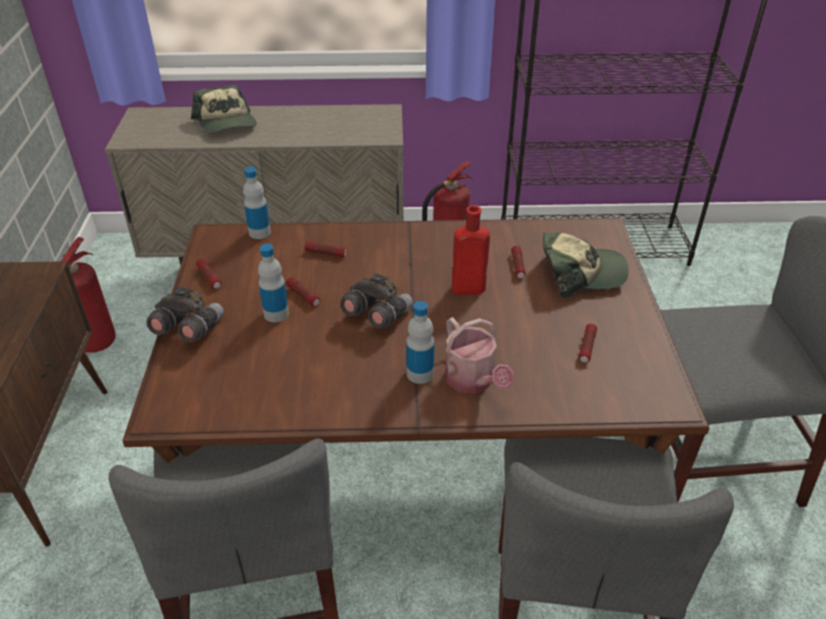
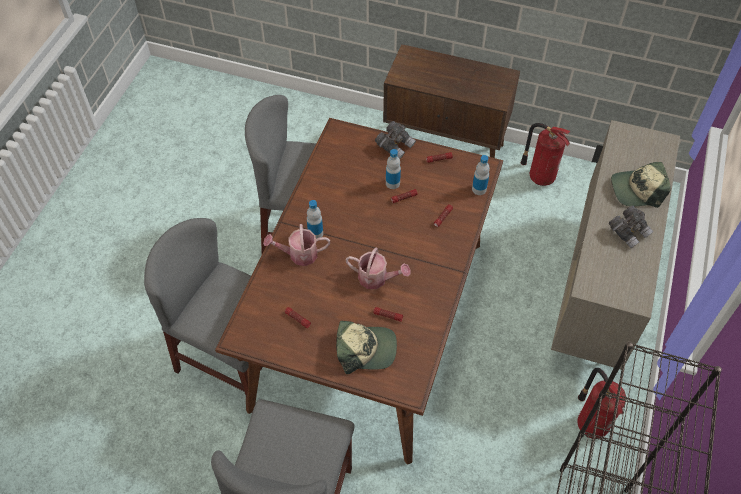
camera: 110 degrees right, 15 degrees up
grey binoculars [340,273,413,328] -> grey binoculars moved to [609,205,653,248]
red bottle [452,205,490,295] -> watering can [345,247,410,289]
cap [543,233,629,298] -> cap turned 105 degrees counterclockwise [336,321,397,374]

